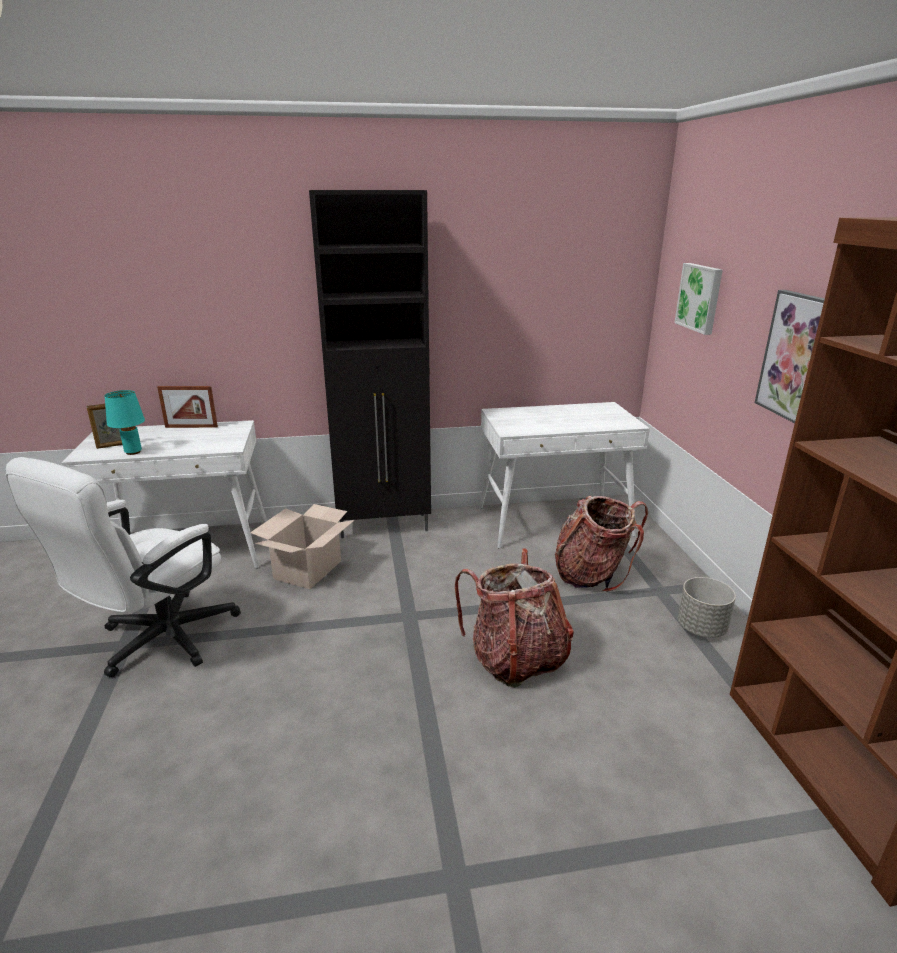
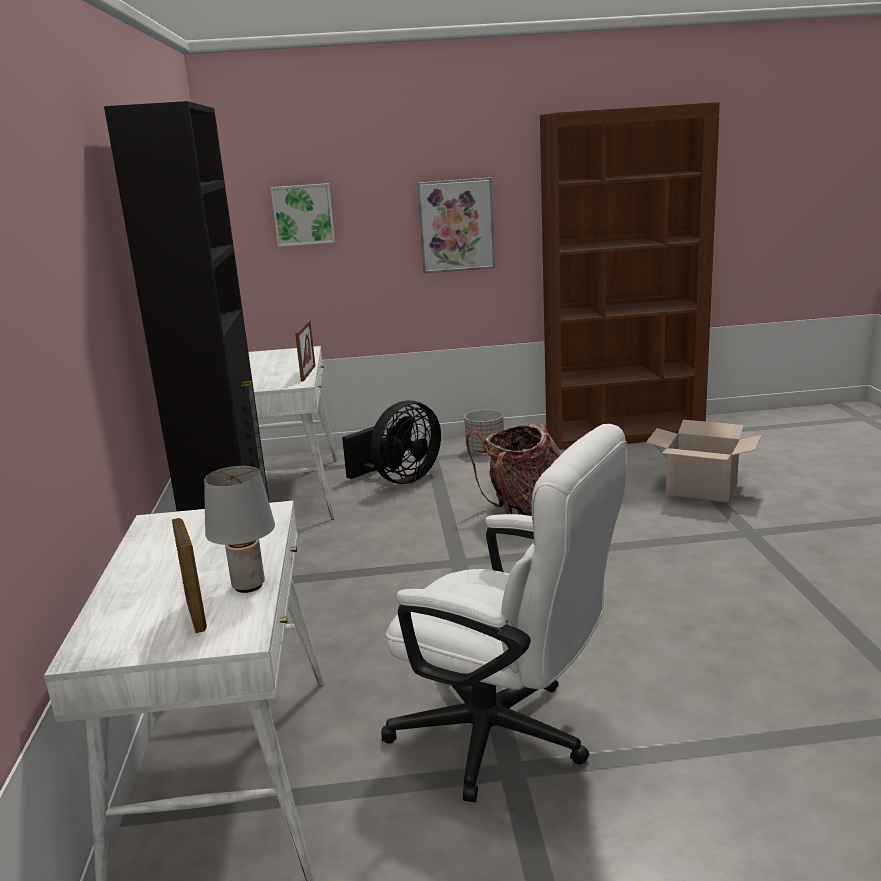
camera: 85 degrees left, 5 degrees down
turquoise table lamp [104,390,145,455] -> grey table lamp [204,466,275,593]
picture frame [157,386,218,428] -> picture frame moved to [295,320,315,382]
cardboard box [250,504,355,589] -> cardboard box moved to [646,420,762,502]
backpack [555,495,648,592] -> black fan [342,400,441,484]

